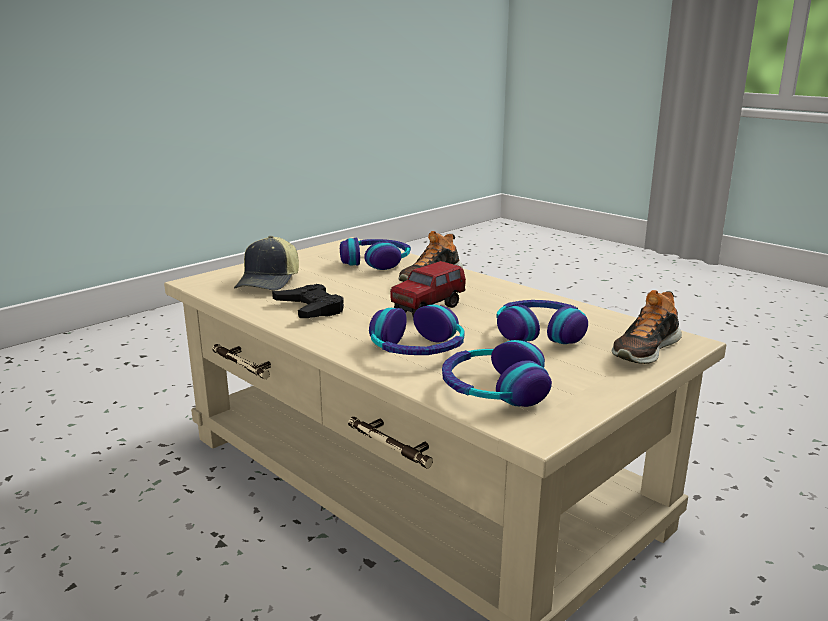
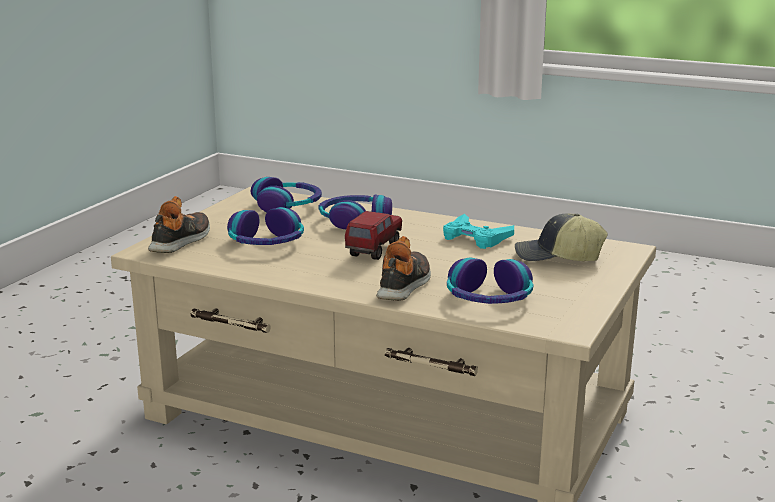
camera: 160 degrees right, 0 degrees up
cap [234,236,299,290] -> cap turned 75 degrees counterclockwise [515,213,608,261]
black game controller [272,284,344,318] -> turquoise game controller [443,214,514,249]

